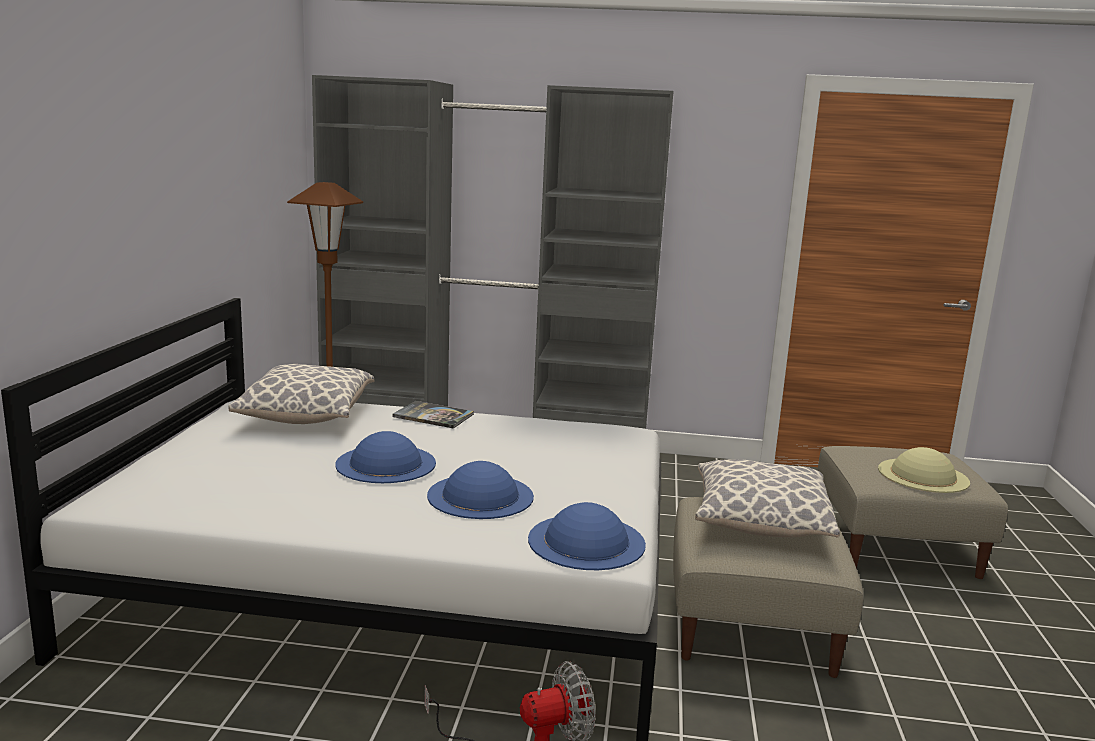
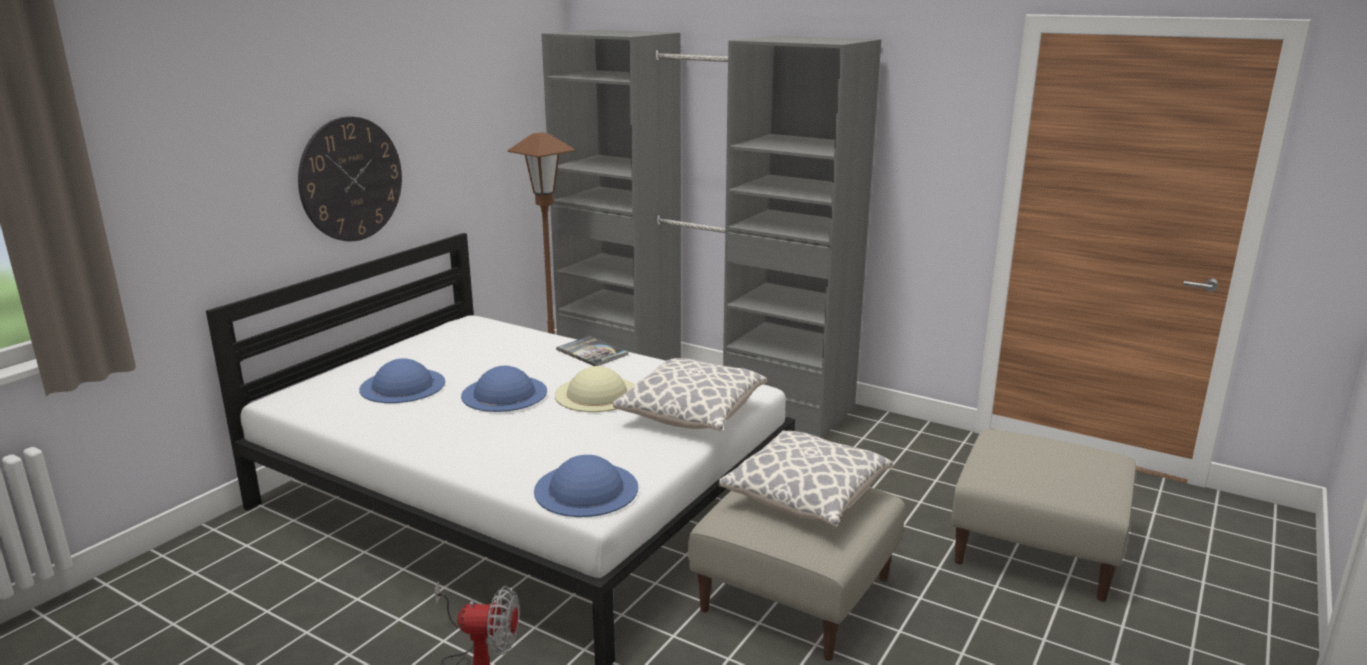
camera: 25 degrees right, 5 degrees up
pillow [228,364,374,424] -> pillow moved to [613,358,767,431]
blue hat [427,461,534,519] -> blue hat moved to [359,358,445,403]
beige hat [878,447,970,493] -> beige hat moved to [555,366,635,412]
none -> wall clock [298,116,402,241]

